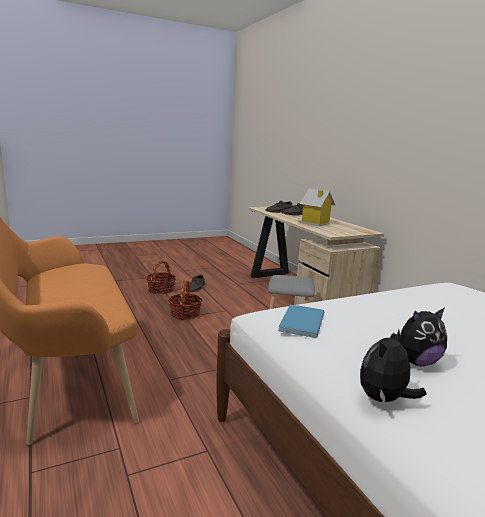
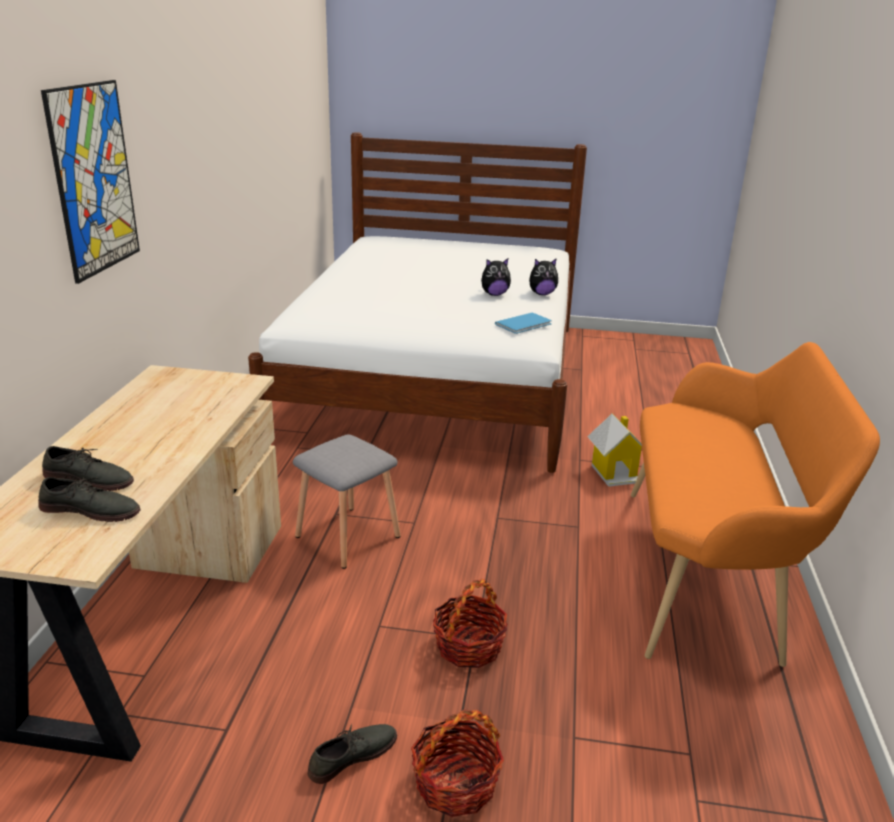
camera: 145 degrees left, 10 degrees up
toy house [298,188,335,226] -> toy house moved to [587,414,642,487]
plush toy [390,308,447,366] -> plush toy turned 150 degrees clockwise [481,259,511,296]
none -> picture [41,80,140,284]

